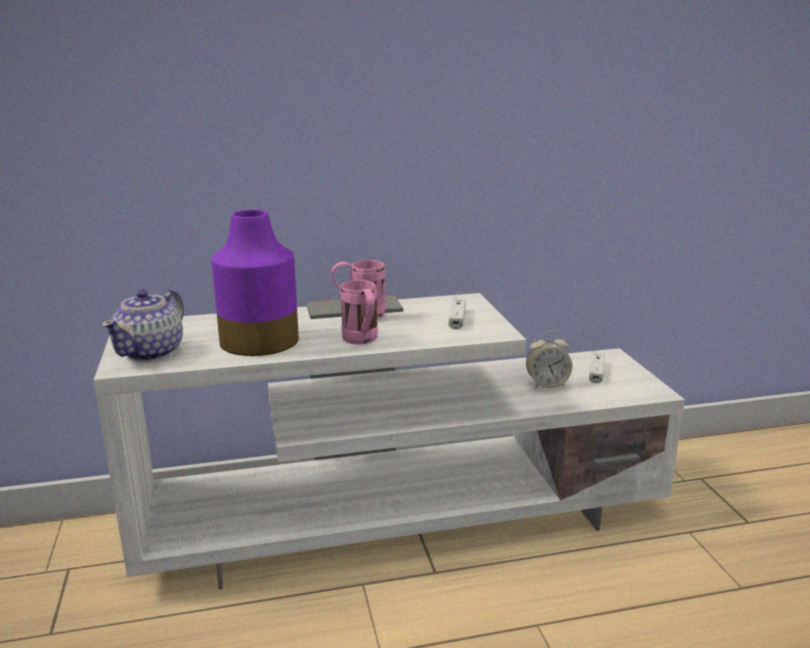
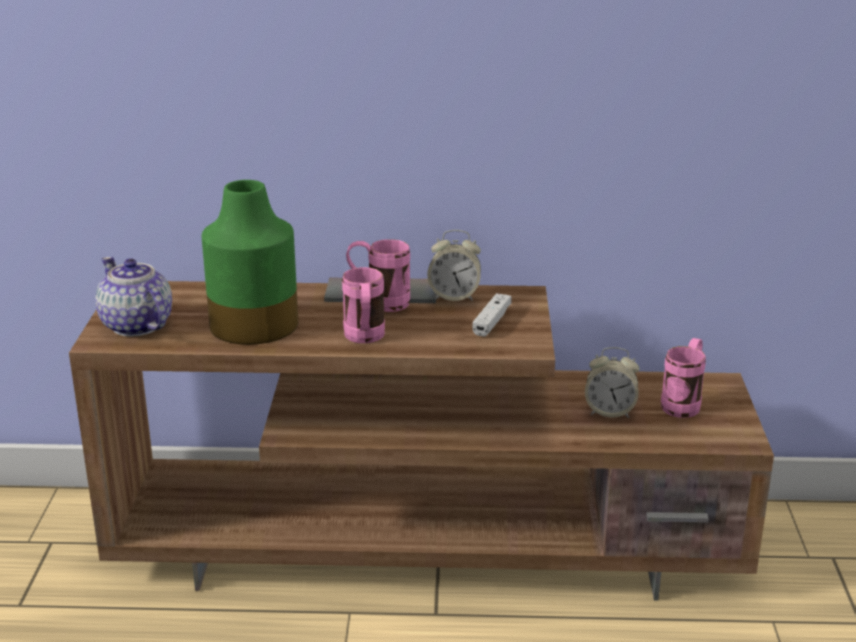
camera: 15 degrees right, 5 degrees up
white tv stand [94,293,685,589] -> brown tv stand [69,278,774,600]
teapot [102,289,184,362] -> teapot turned 105 degrees clockwise [95,257,172,337]
purple vase [211,210,299,356] -> green vase [202,180,298,345]
white game controller [589,352,605,383] -> pink mug [661,338,706,418]
none -> alarm clock [427,230,481,301]

